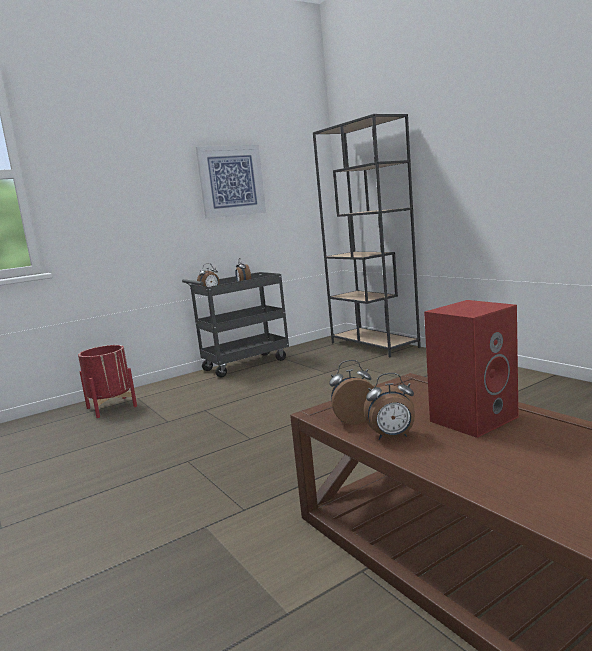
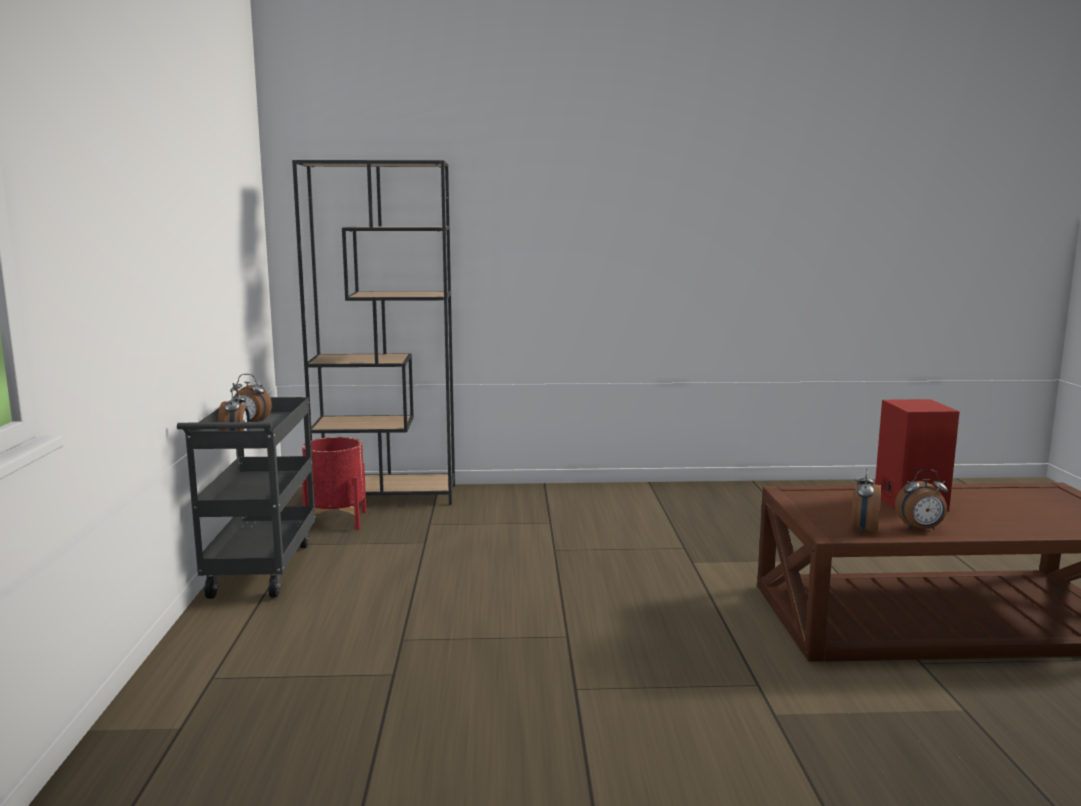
camera: 60 degrees left, 0 degrees up
red planter [78,345,137,418] -> red planter moved to [302,437,366,530]
picture [196,145,266,219] -> none
alarm clock [363,373,415,440] -> alarm clock turned 60 degrees clockwise [895,469,948,530]

